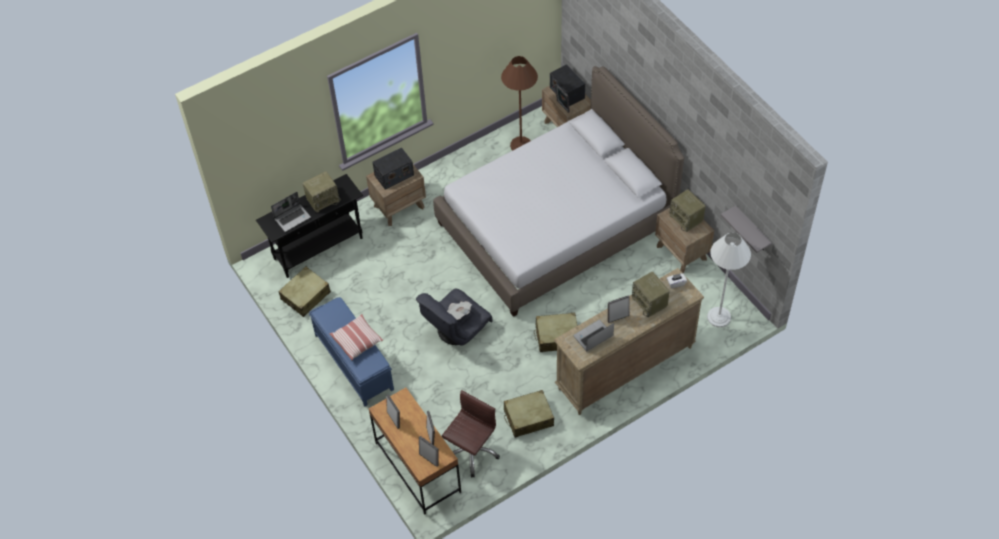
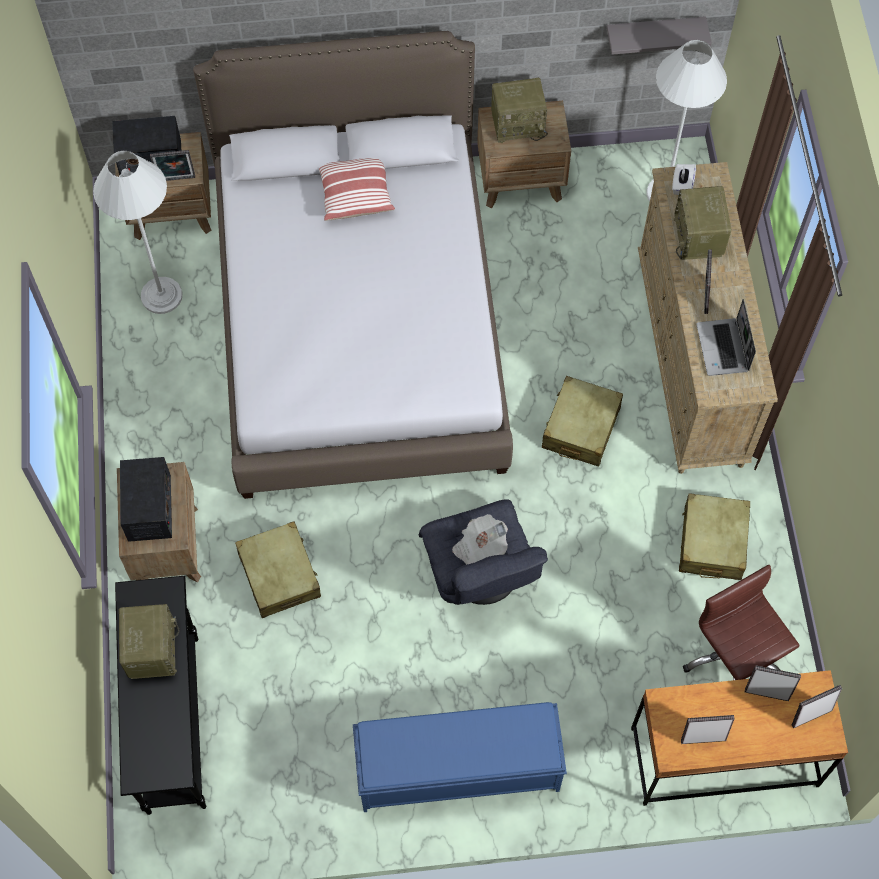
camera: 65 degrees left, 10 degrees up
laptop [271,192,311,232] -> none
beige suitcase [278,267,331,317] -> beige suitcase moved to [235,521,321,618]
pillow [330,314,383,360] -> pillow moved to [319,158,395,221]
brown floor lamp [501,56,538,151] -> white floor lamp [93,151,183,314]
radio [632,272,670,317] -> radio turned 90 degrees clockwise [674,186,732,260]

